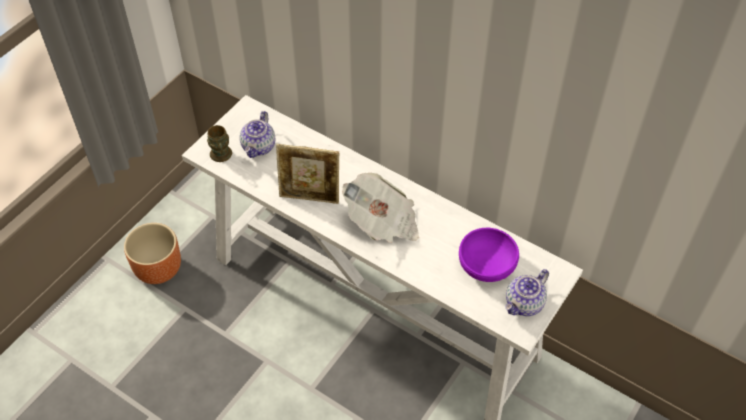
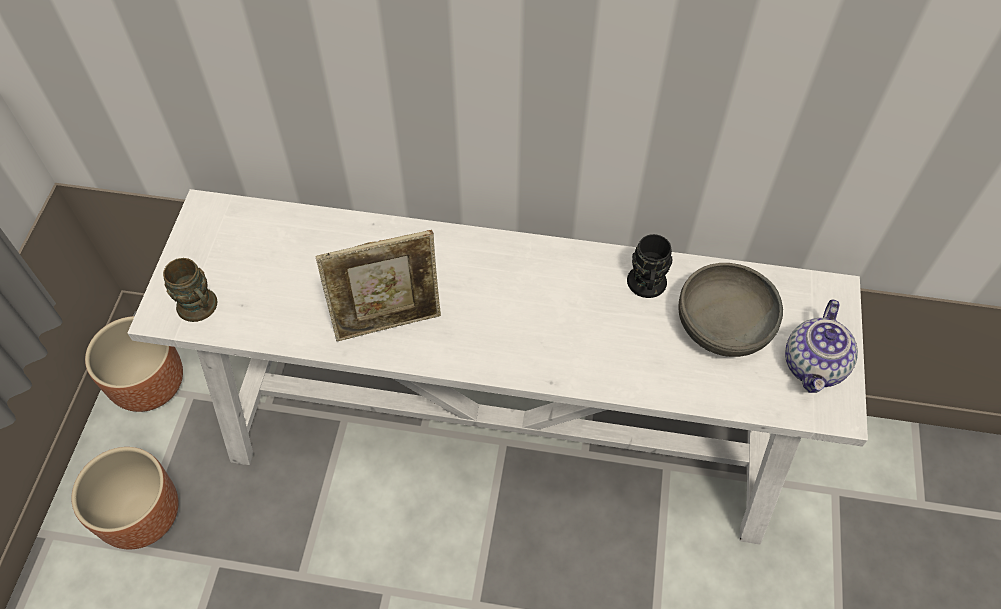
camera: 25 degrees left, 5 degrees up
teapot [240,111,275,158] -> none
newspaper [342,173,419,243] -> none
purple bowl [459,228,519,282] -> grey bowl [678,263,783,357]
none -> brown planter [85,316,183,412]
none -> black mug [627,234,672,298]

